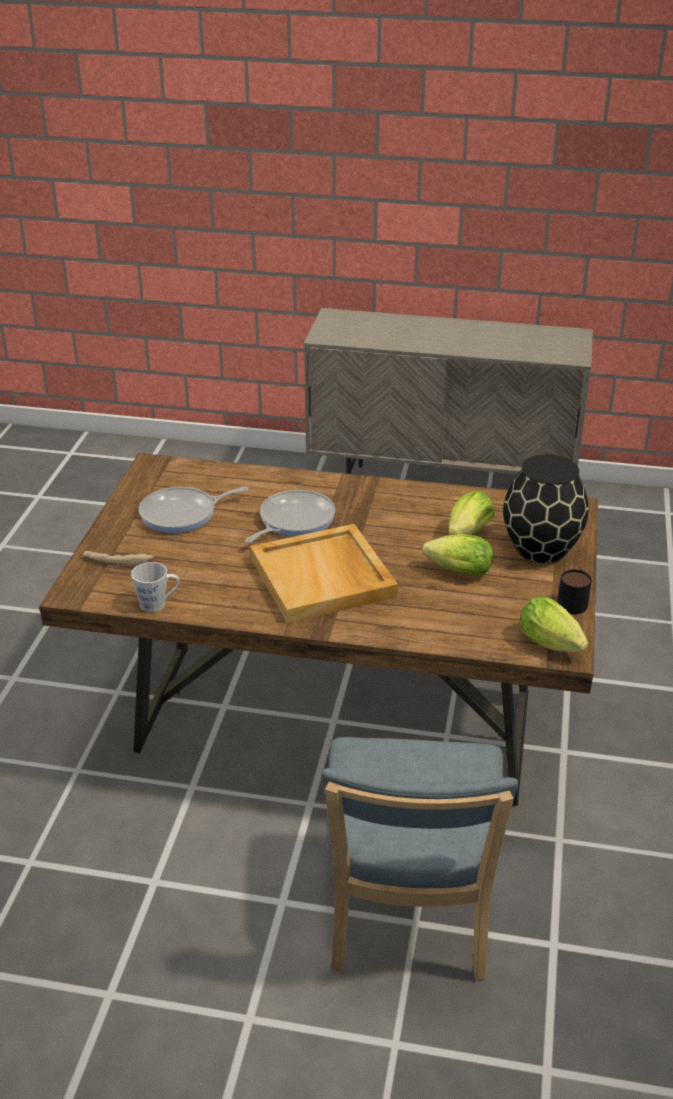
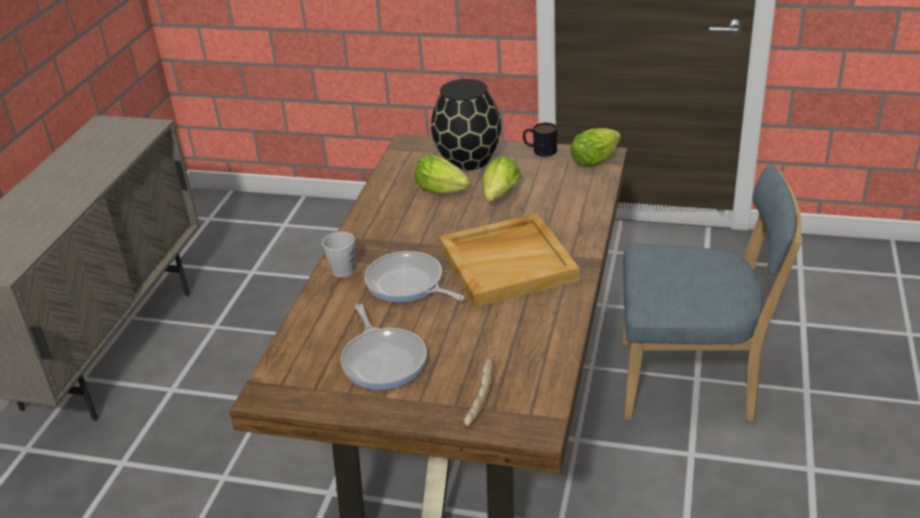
camera: 85 degrees left, 0 degrees up
grey mug [131,562,179,612] -> grey mug moved to [322,232,355,277]

